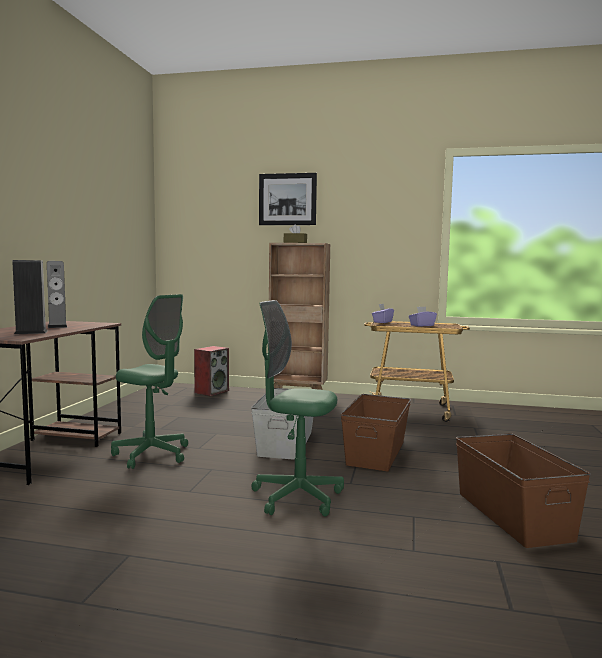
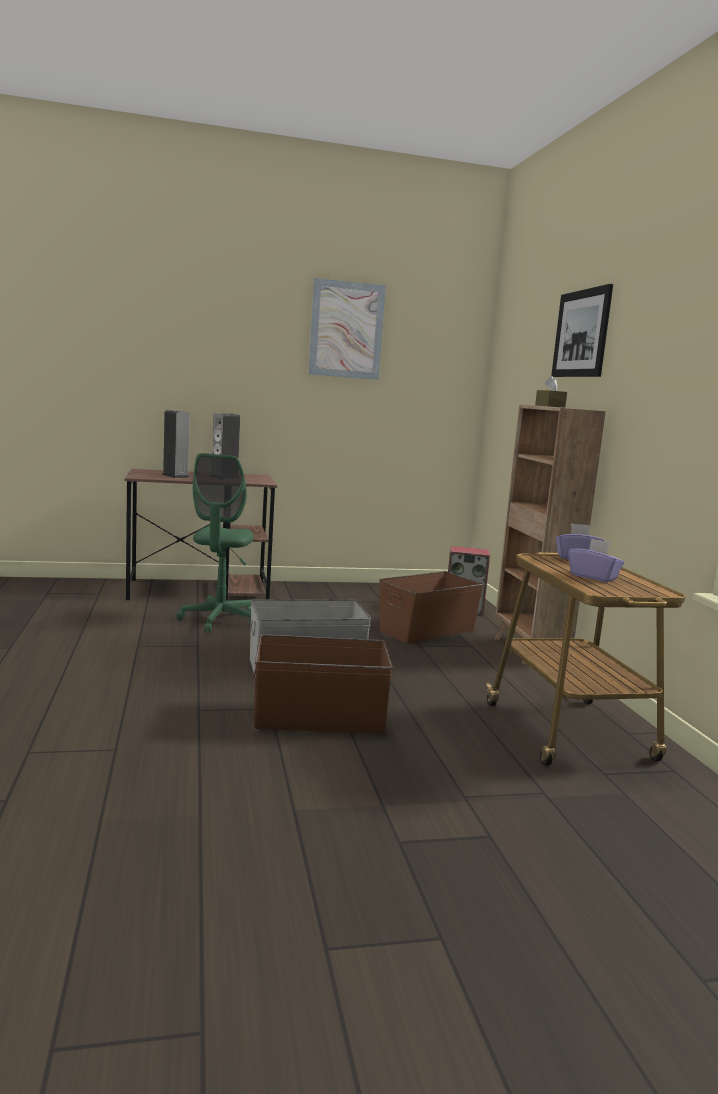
camera: 65 degrees right, 5 degrees up
green office chair [251,300,344,517] -> none
brown storage box [456,433,591,548] -> brown storage box moved to [379,571,484,643]
none -> picture [308,278,386,380]

